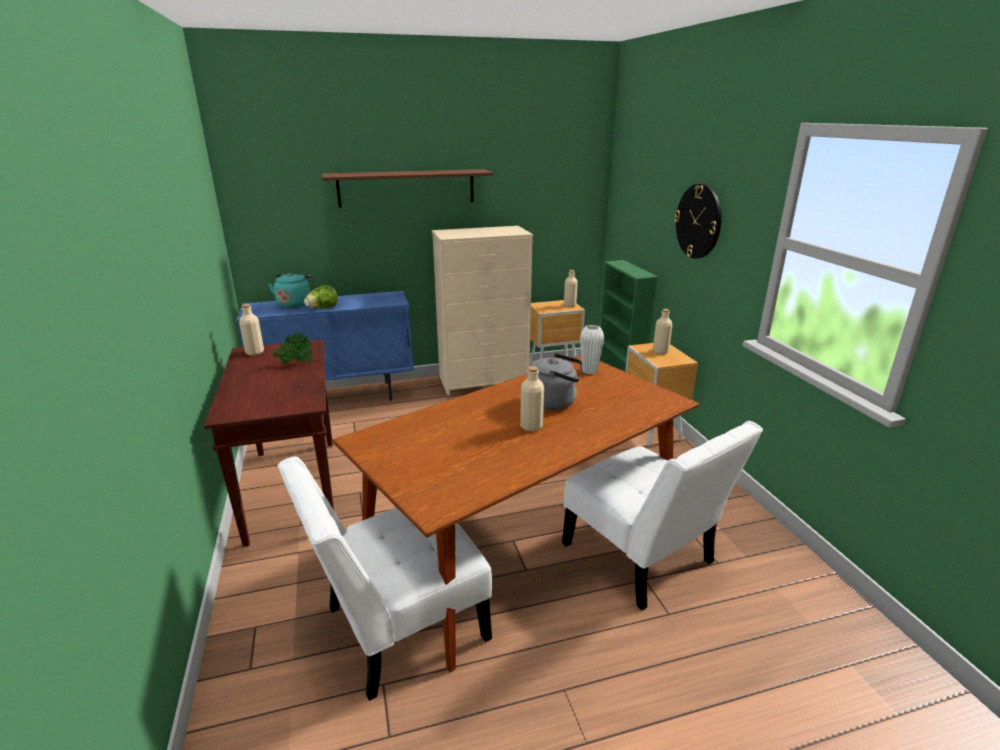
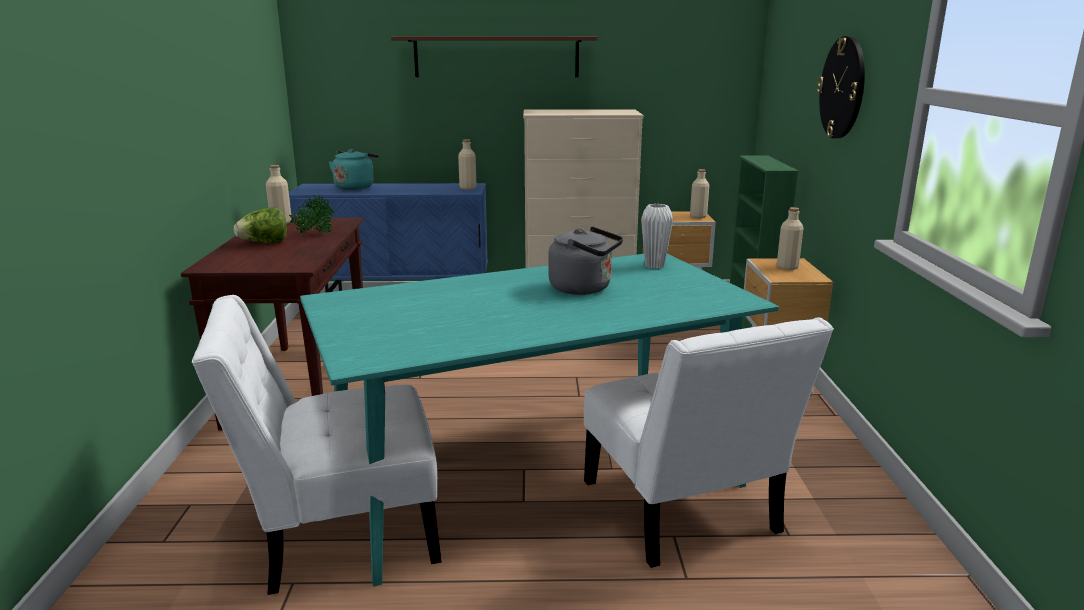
camera: 15 degrees right, 5 degrees down
lettuce [304,285,338,309] -> lettuce moved to [234,208,287,243]
brown dining table [333,356,699,672] -> turquoise dining table [300,254,779,586]
beige bottle [520,366,544,431] -> beige bottle moved to [458,139,476,190]

